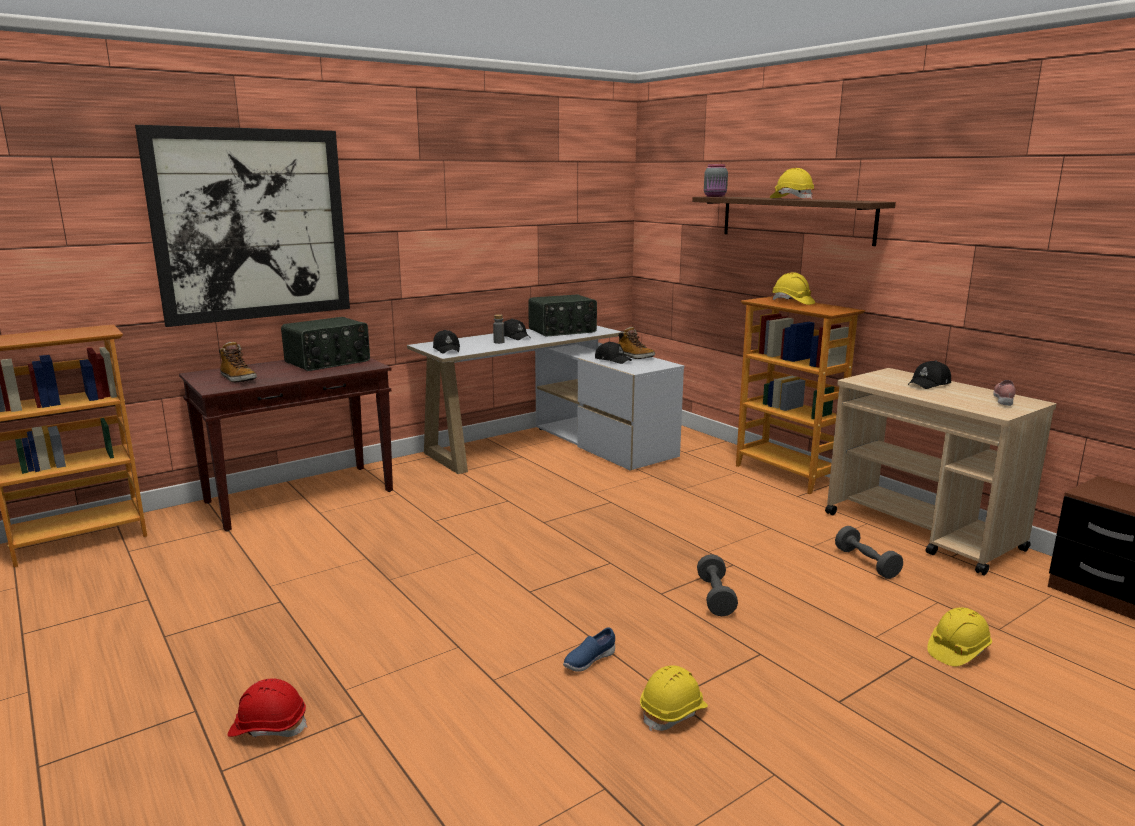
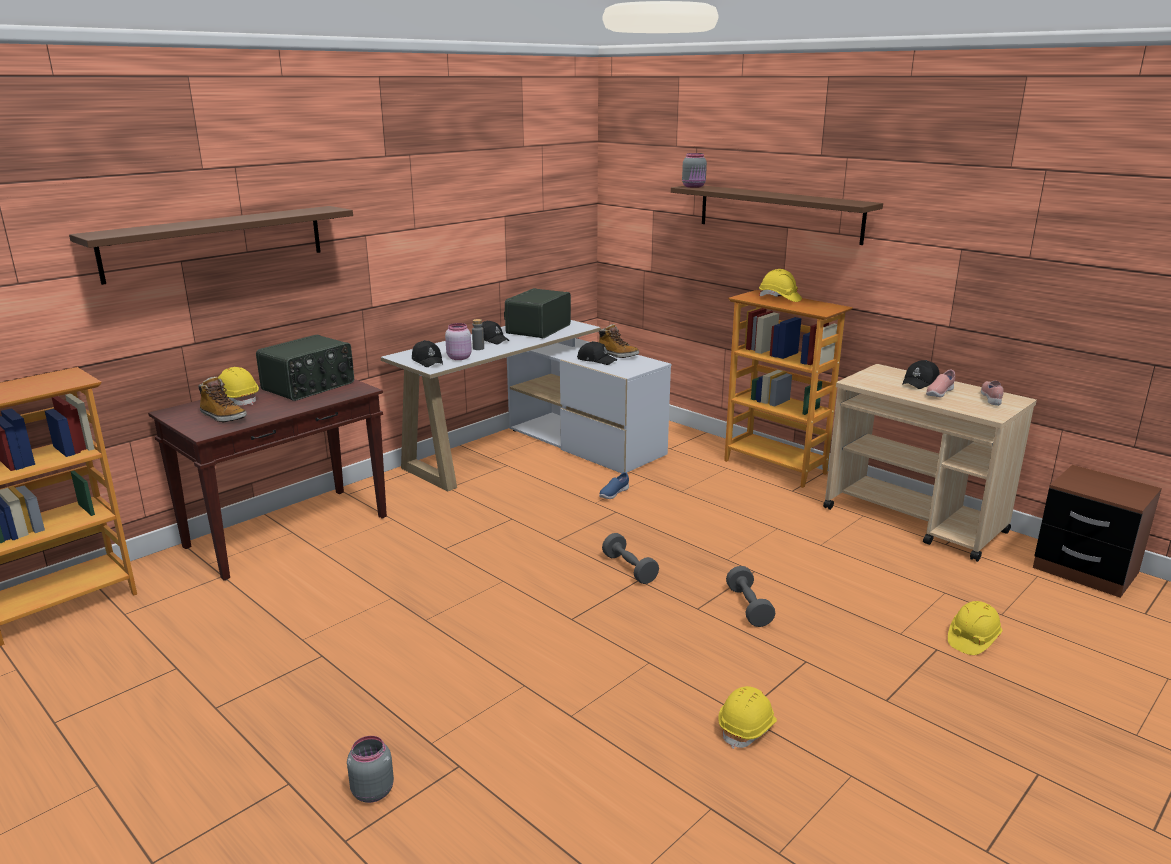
camera: 10 degrees left, 5 degrees up
picture [135,125,350,327] -> brown shelf [69,206,353,285]
red hard hat [228,678,308,737] -> grey jar [347,736,394,803]
radio [528,295,597,336] -> radio turned 150 degrees clockwise [504,288,571,338]
blue shoe [563,627,615,672] -> blue shoe moved to [599,472,629,499]
yellow hard hat [770,168,814,199] -> yellow hard hat moved to [218,367,259,405]
grey dumbbell [835,526,903,579] -> grey dumbbell moved to [602,533,659,584]
none -> pink jar [445,323,472,360]
none -> pink shoe [926,370,955,397]

